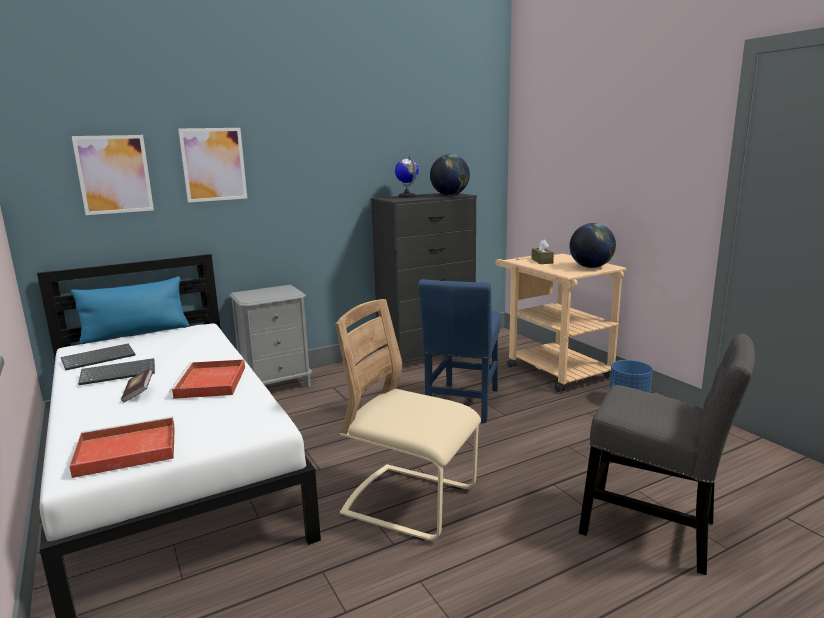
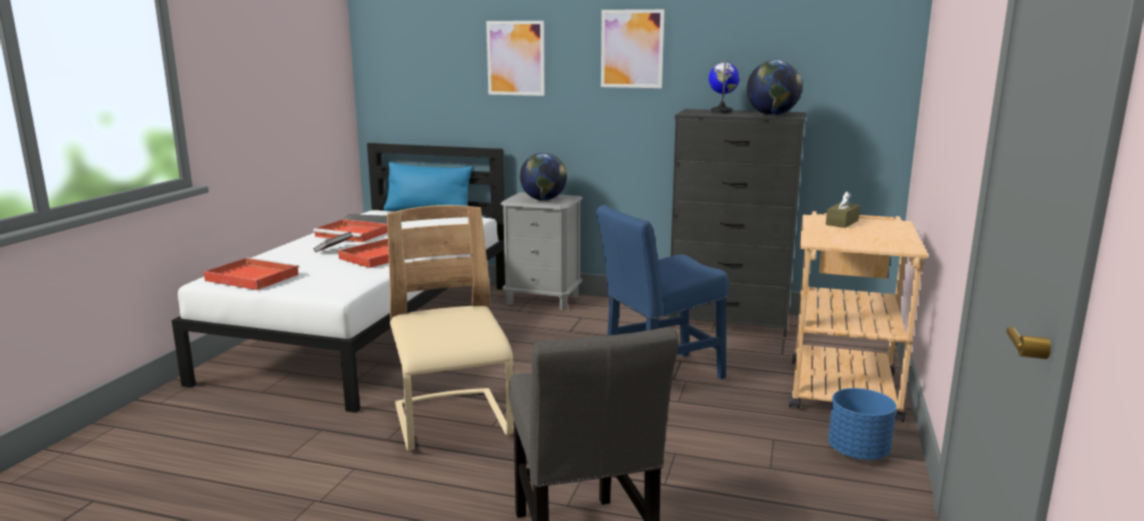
camera: 45 degrees right, 0 degrees up
picture [72,135,154,215] -> picture moved to [601,9,665,88]
keyboard [78,358,155,385] -> red tray [313,219,388,242]
globe [569,223,616,268] -> globe moved to [520,153,567,201]

